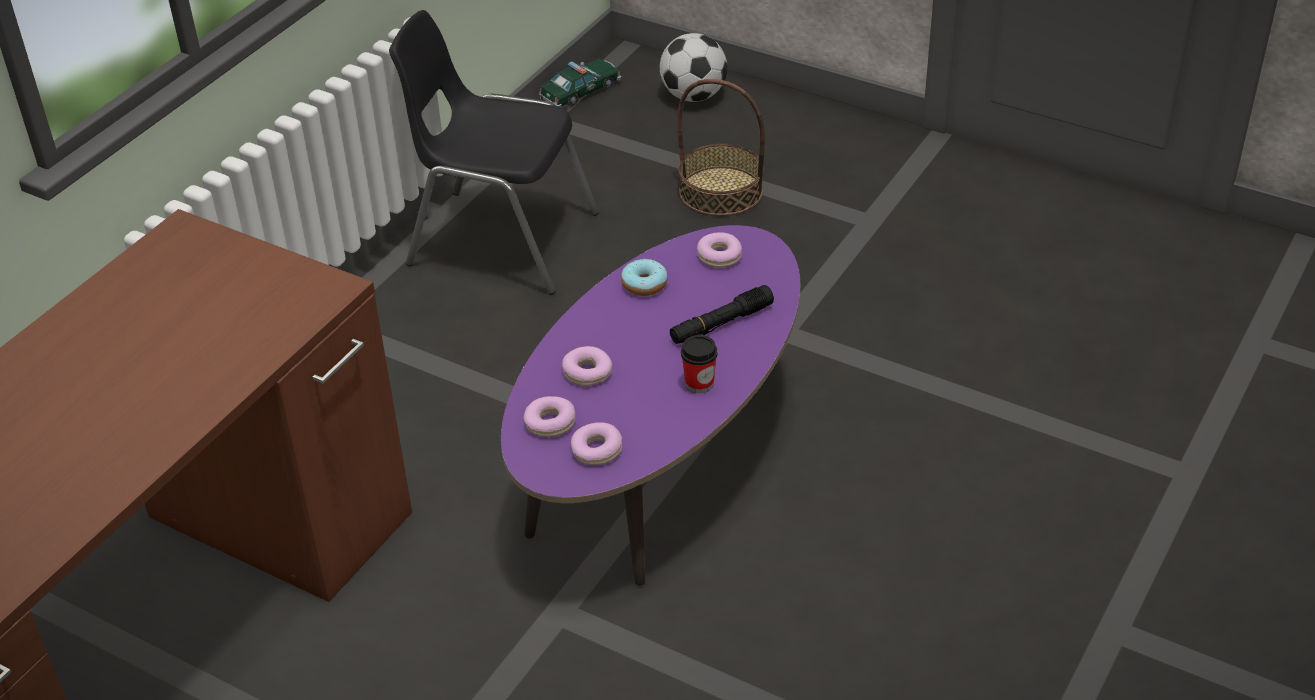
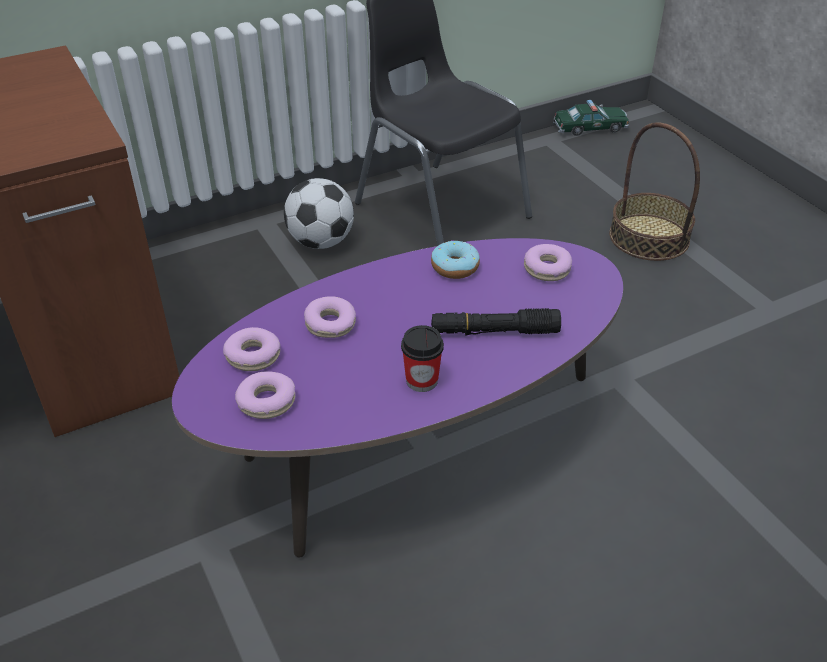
camera: 30 degrees right, 0 degrees up
football [659,33,728,102] -> football moved to [284,178,354,249]

